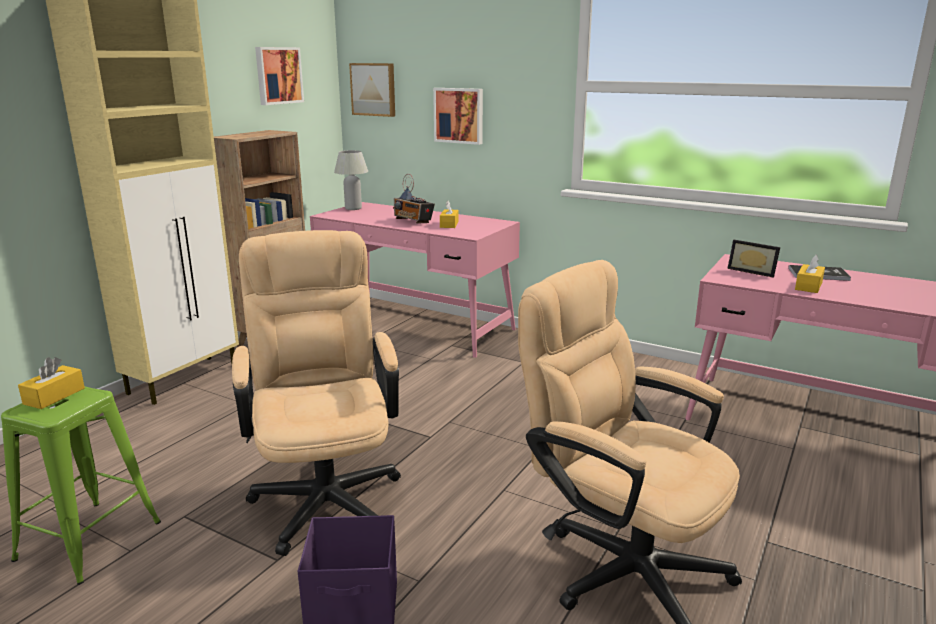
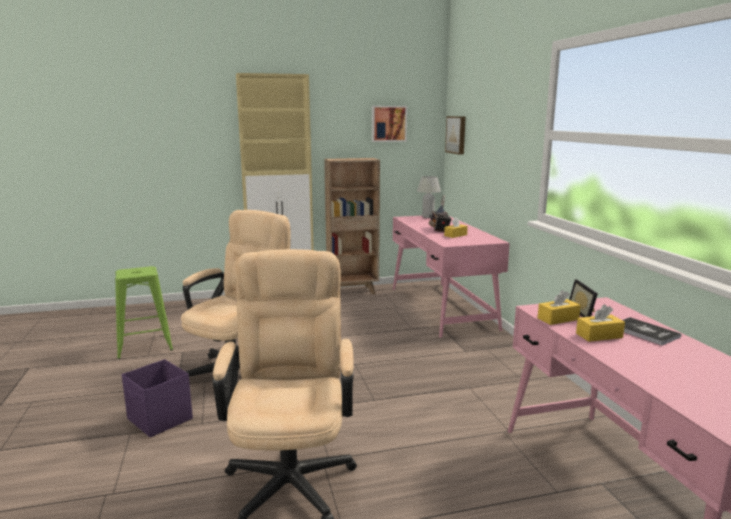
camera: 45 degrees right, 5 degrees down
yellow tissue box [18,357,85,409] -> yellow tissue box moved to [538,290,581,325]
picture [433,88,483,145] -> none

